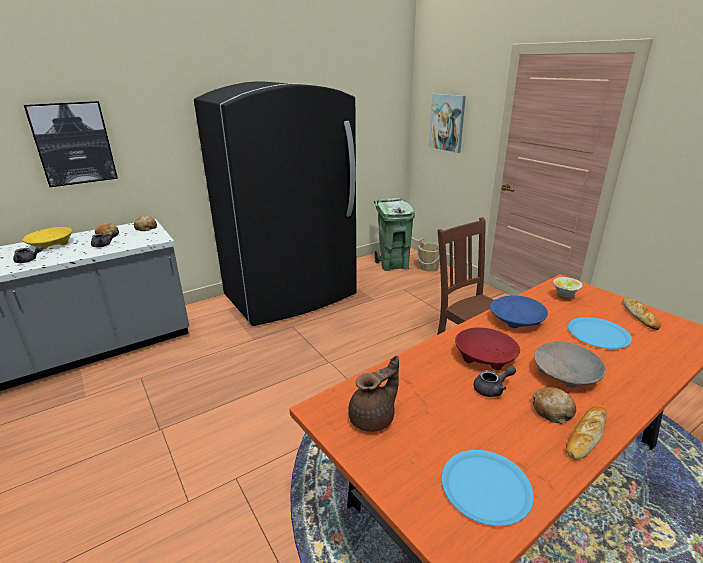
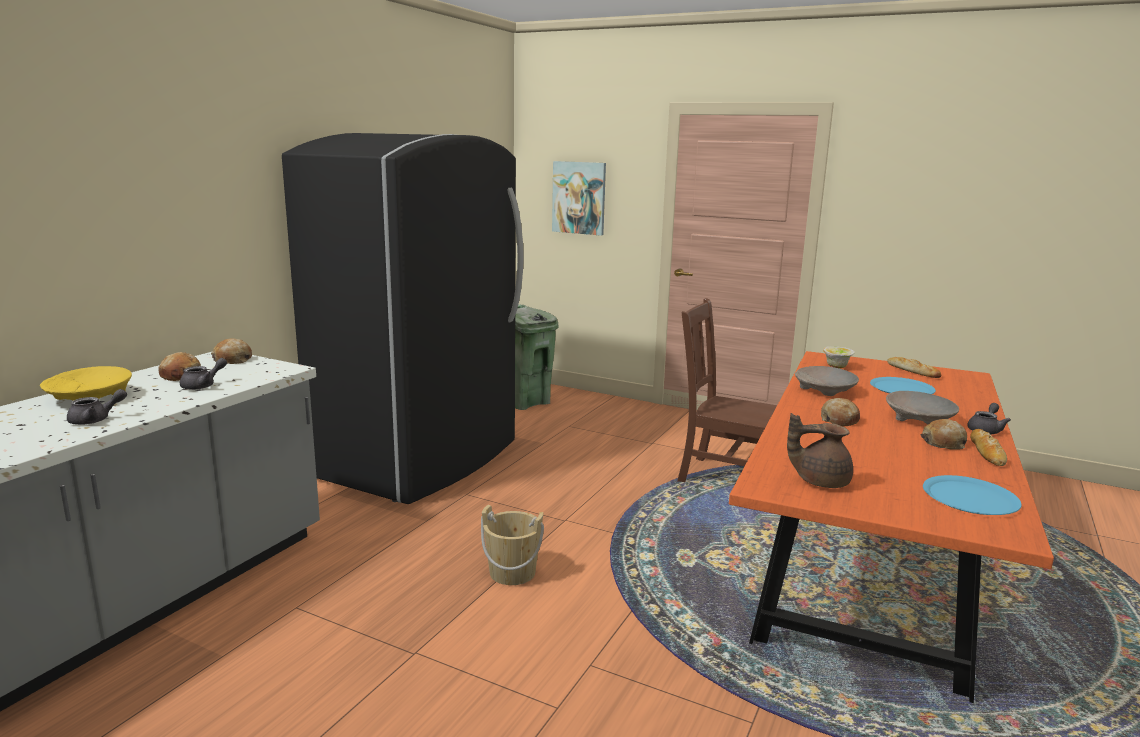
camera: 30 degrees left, 10 degrees down
picture [24,101,118,187] -> none
brown teapot [348,355,399,432] -> brown teapot turned 105 degrees counterclockwise [787,413,853,488]
beige bucket [417,238,440,272] -> beige bucket moved to [481,505,544,585]
red bowl [455,328,520,370] -> bread [821,398,860,426]
grey teapot [474,366,516,397] -> grey teapot moved to [967,403,1011,434]
blue bowl [490,296,548,328] -> beige bowl [795,366,859,396]

